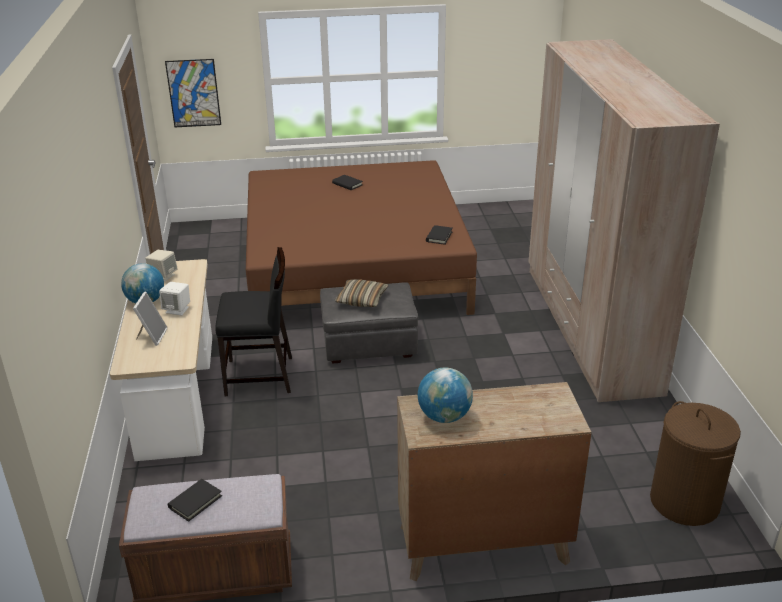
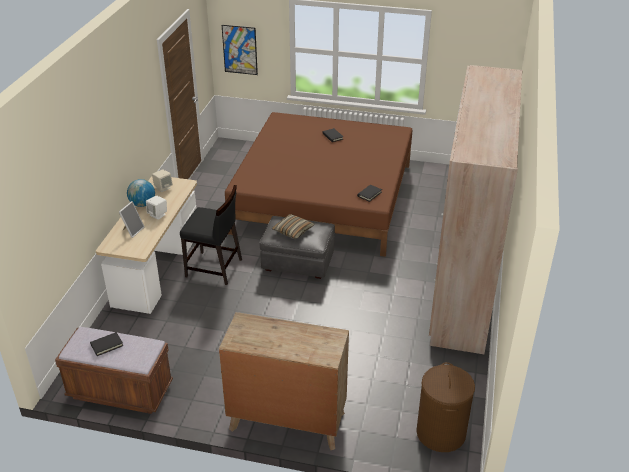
camera: 20 degrees right, 5 degrees up
globe [418,368,473,423] -> none

